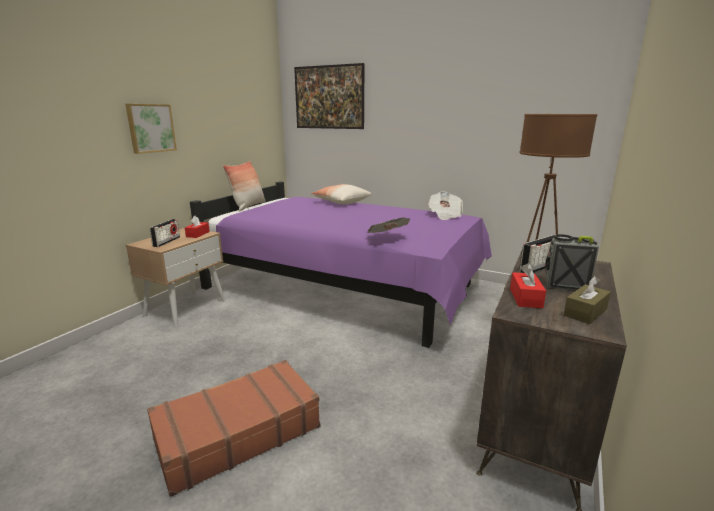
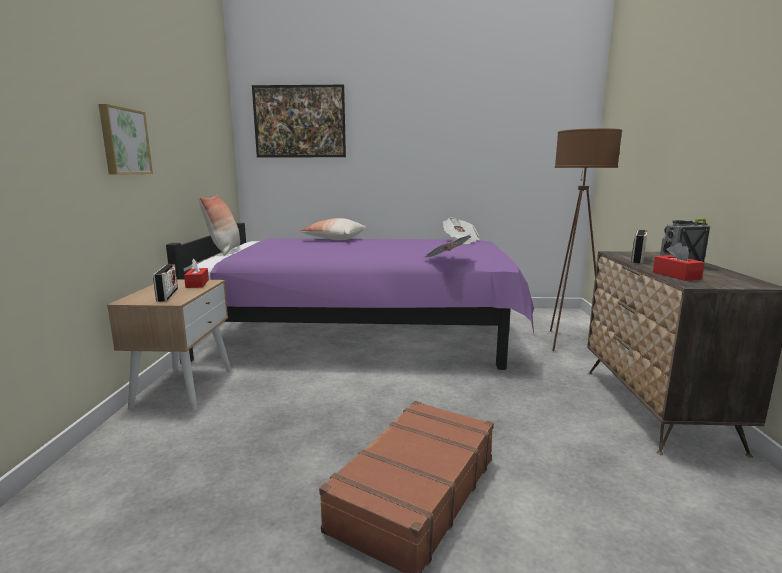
camera: 25 degrees left, 5 degrees down
brown tissue box [564,276,611,324] -> none

